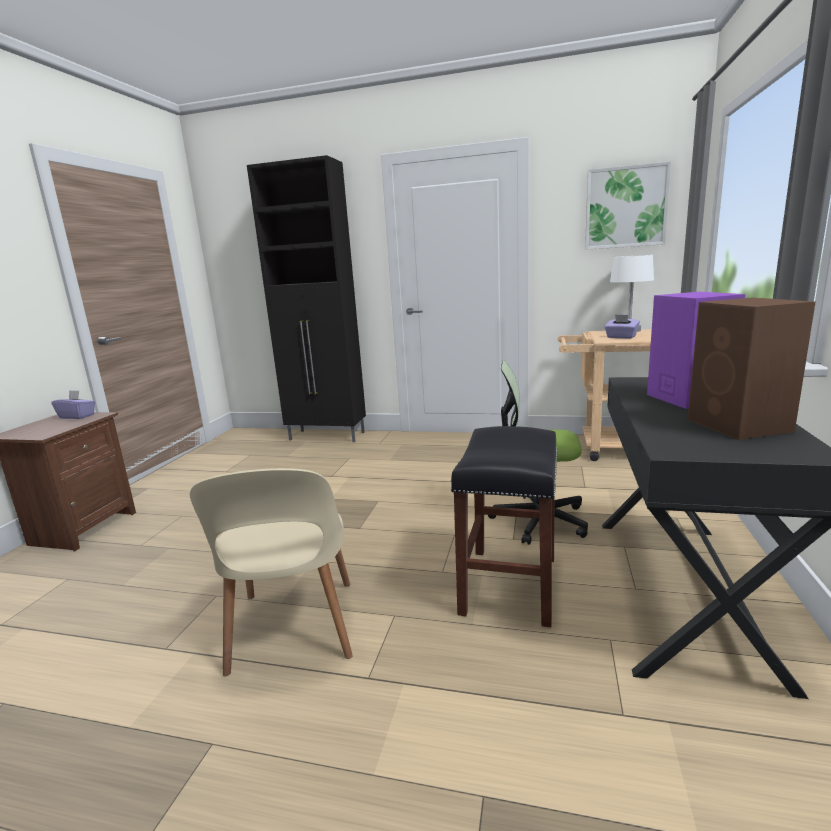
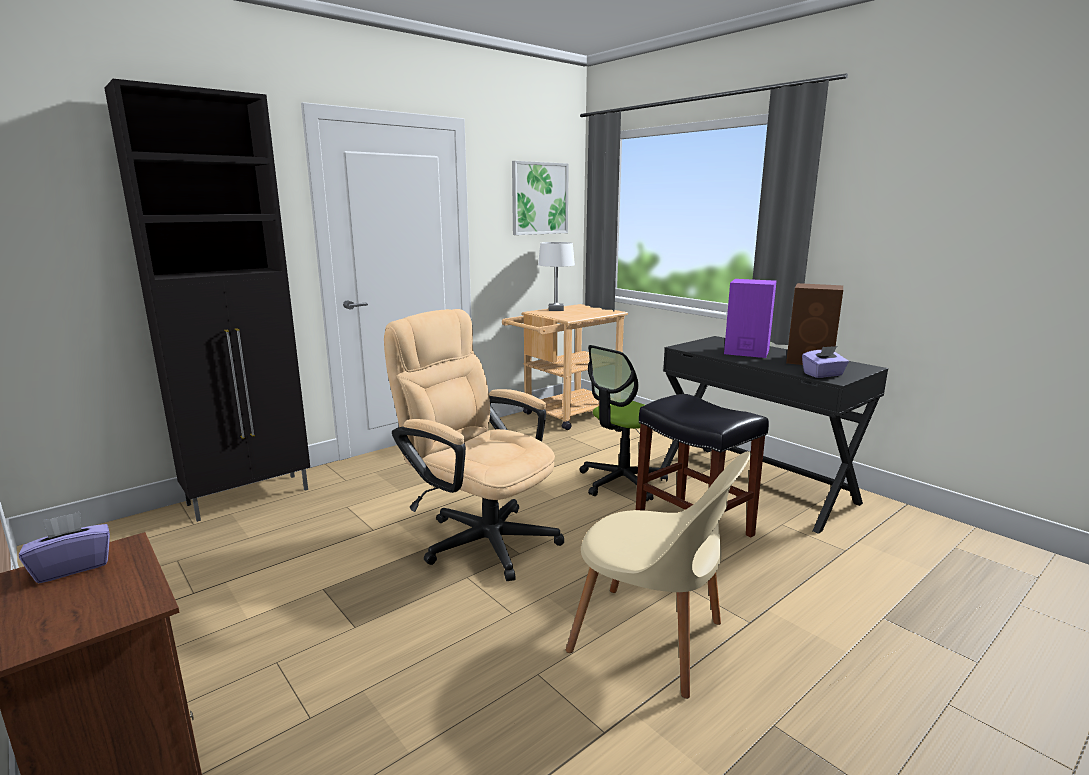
camera: 55 degrees left, 0 degrees up
purple tissue box [605,314,640,339] -> purple tissue box moved to [802,346,849,378]
none -> beige office chair [384,309,564,581]

